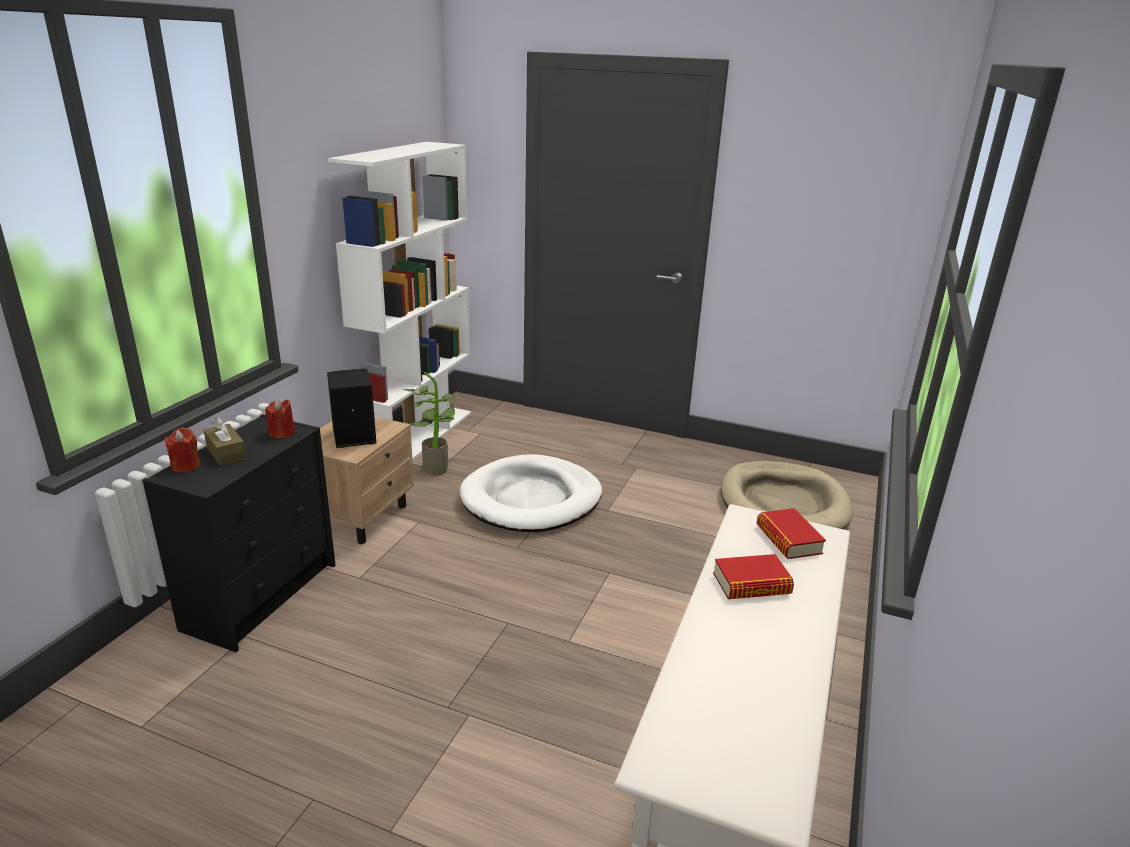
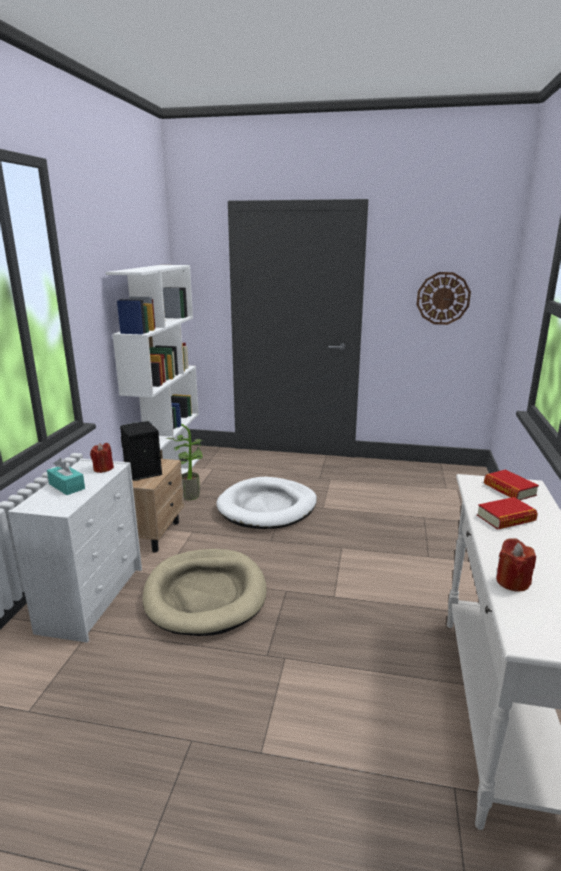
camera: 10 degrees left, 5 degrees down
black dresser [142,414,336,652] -> white dresser [8,459,142,643]
red candle [164,428,201,472] -> red candle moved to [496,538,536,592]
brown tissue box [204,417,246,466] -> turquoise tissue box [47,458,85,495]
beige dog bed [721,461,853,529] -> beige dog bed moved to [142,549,267,636]
none -> wall clock [417,272,471,325]

